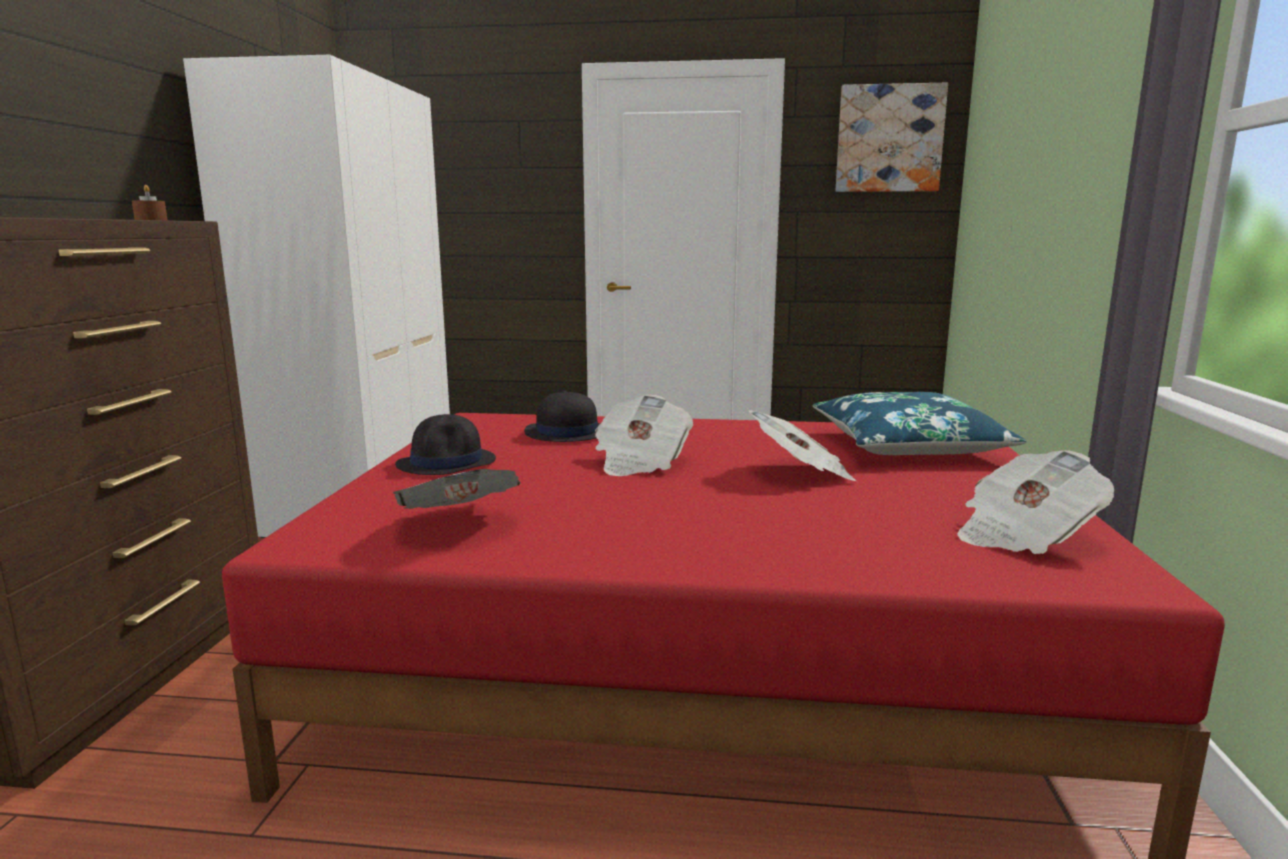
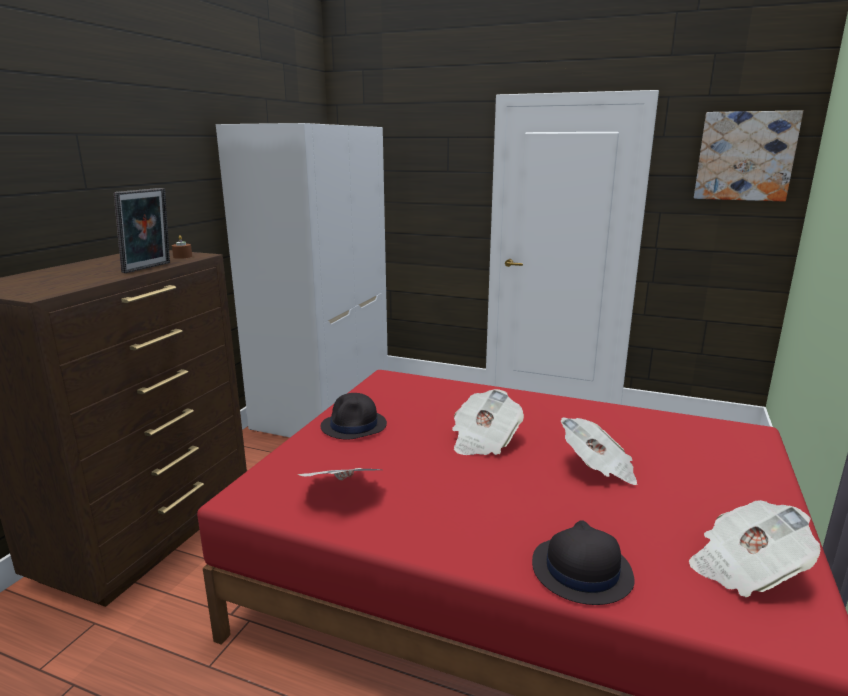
camera: 15 degrees right, 5 degrees up
black hat [524,391,600,442] -> black hat moved to [532,520,635,605]
blue pillow [813,392,1026,455] -> none
none -> picture frame [114,188,170,273]

